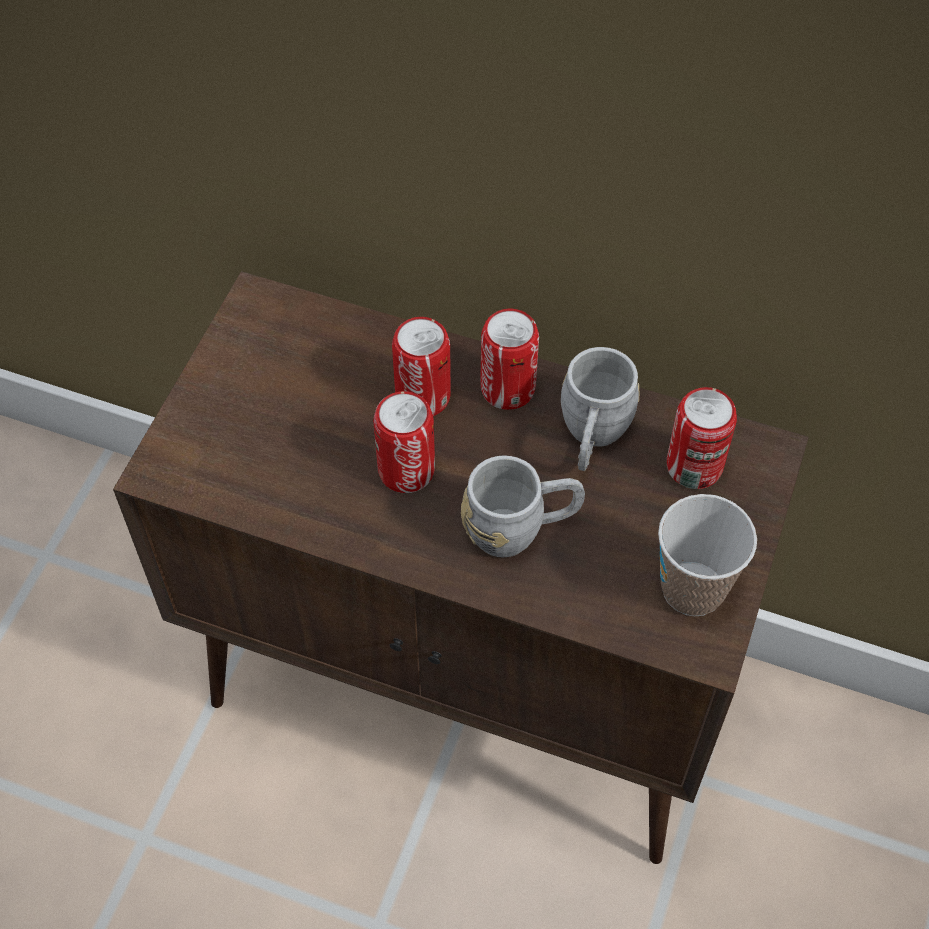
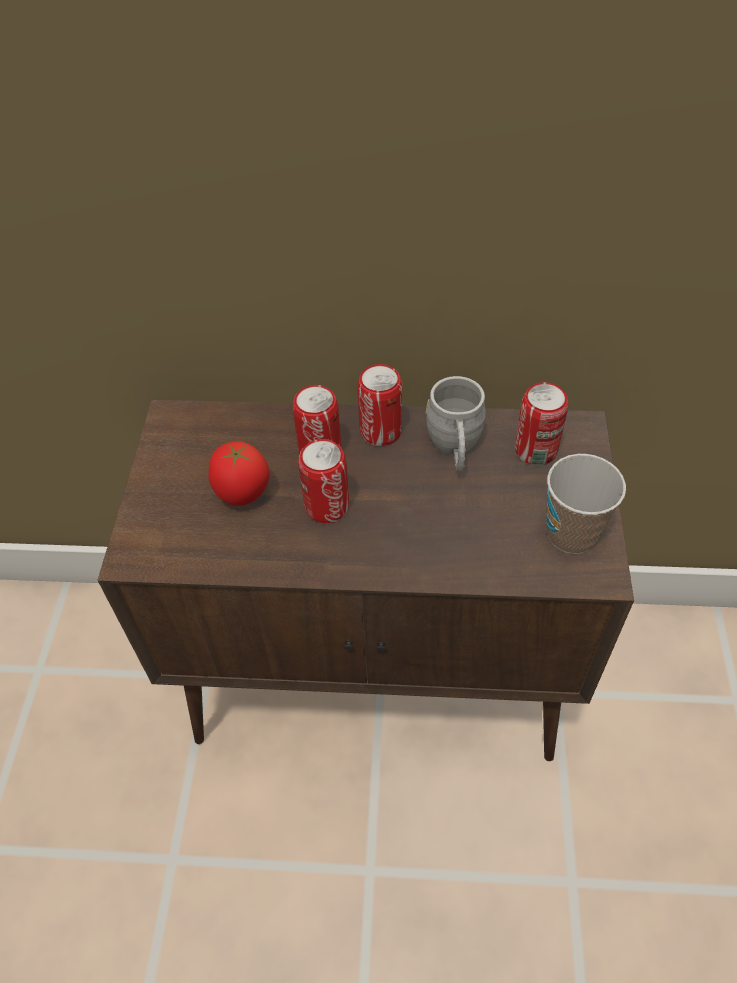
camera: 15 degrees left, 5 degrees down
grey mug [461,455,585,557] -> none
none -> tomato [208,442,270,506]

